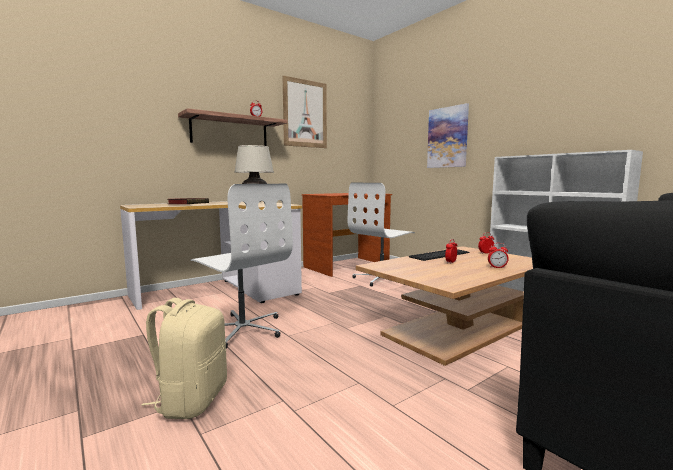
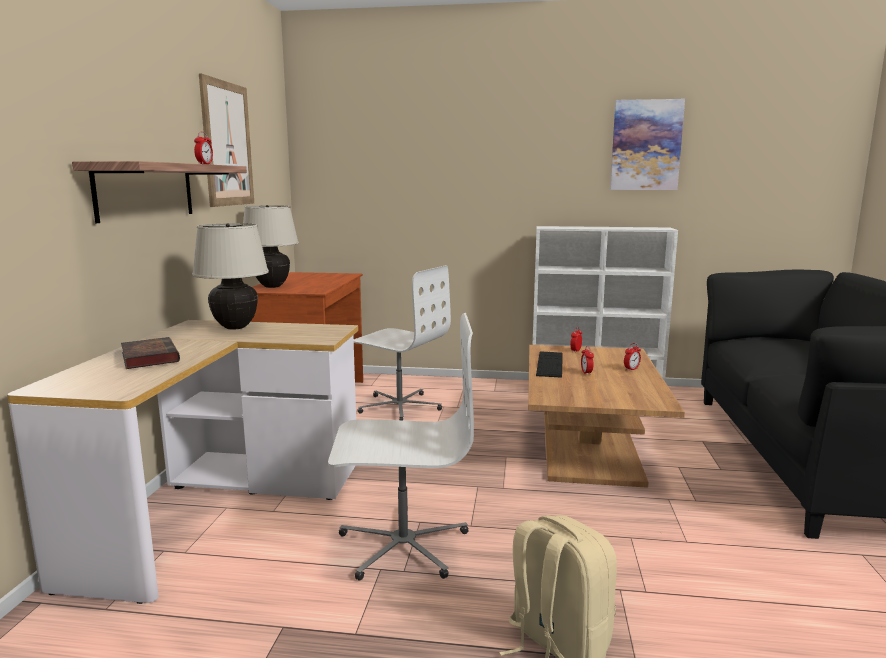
camera: 45 degrees left, 5 degrees up
white office chair [348,183,415,286] -> white office chair turned 60 degrees counterclockwise [354,265,451,420]
picture [427,103,469,168] -> picture moved to [610,99,685,190]
none -> beige table lamp [243,205,299,288]

